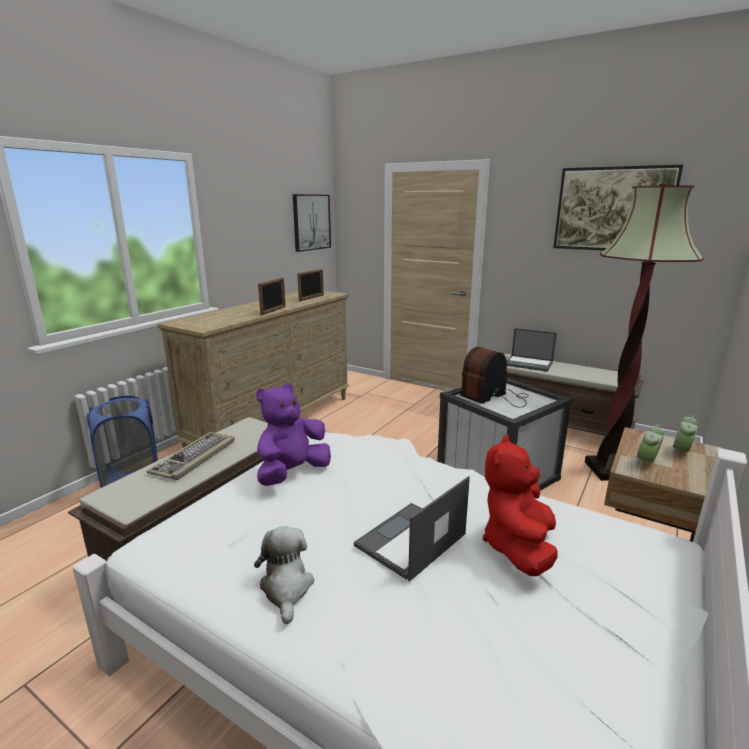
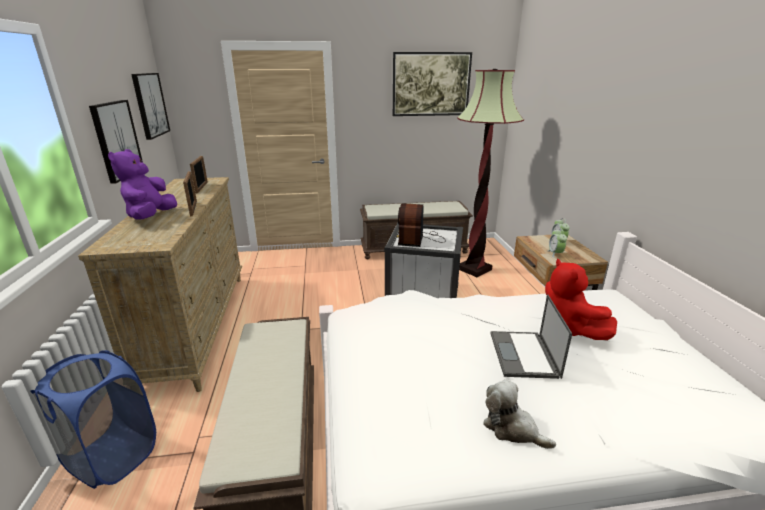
camera: 40 degrees left, 5 degrees up
keyboard [147,432,235,480] -> none
purple plush toy [256,383,331,486] -> purple plush toy moved to [108,149,177,220]
laptop [507,328,557,372] -> none
none -> picture [89,100,143,184]

